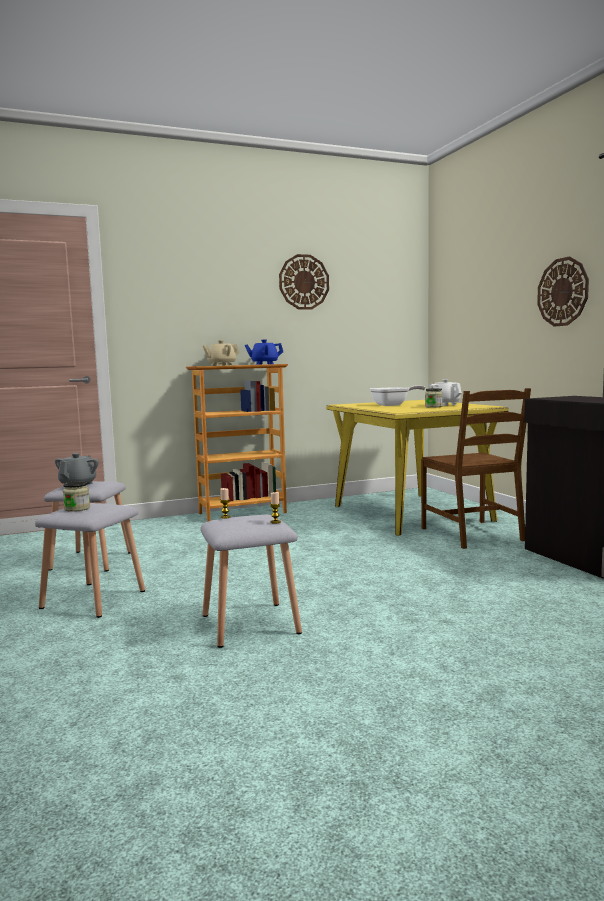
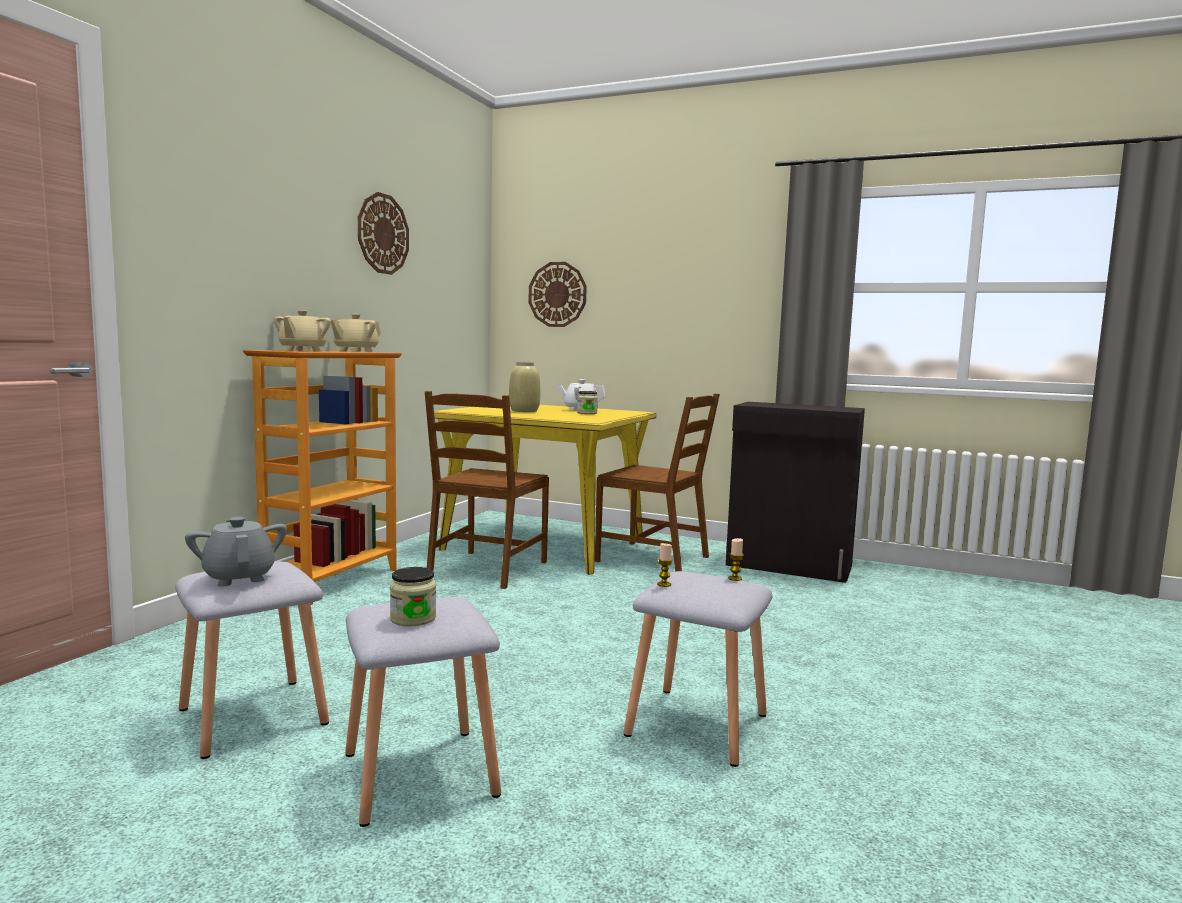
camera: 45 degrees left, 0 degrees up
blue teapot [245,339,283,365] -> beige teapot [331,314,381,352]
frying pan [370,385,425,406] -> beige vase [509,361,540,412]
wall clock [537,257,589,327] -> wall clock moved to [528,262,587,327]
none -> brown chair [425,391,549,589]

